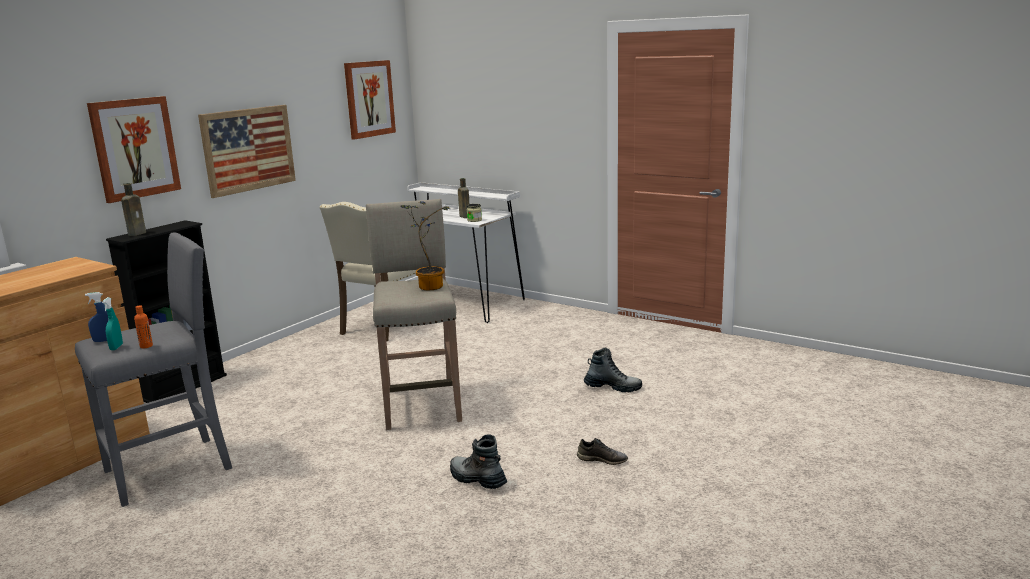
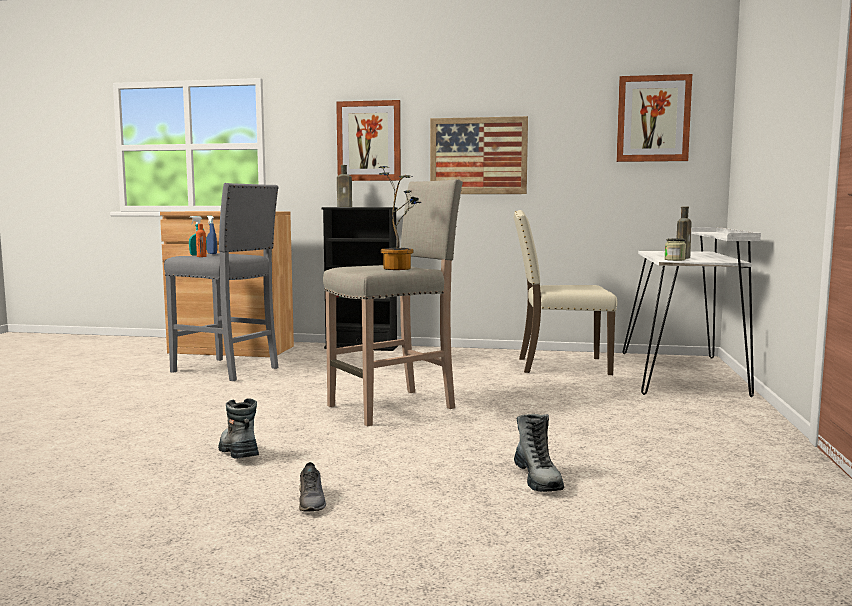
camera: 65 degrees right, 10 degrees down
boot [450,435,507,489] -> boot turned 45 degrees counterclockwise [218,398,259,459]

